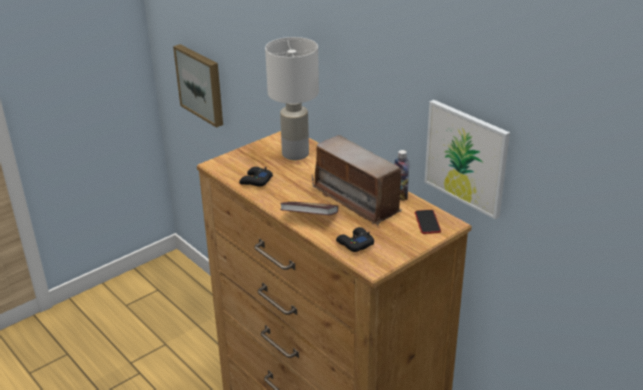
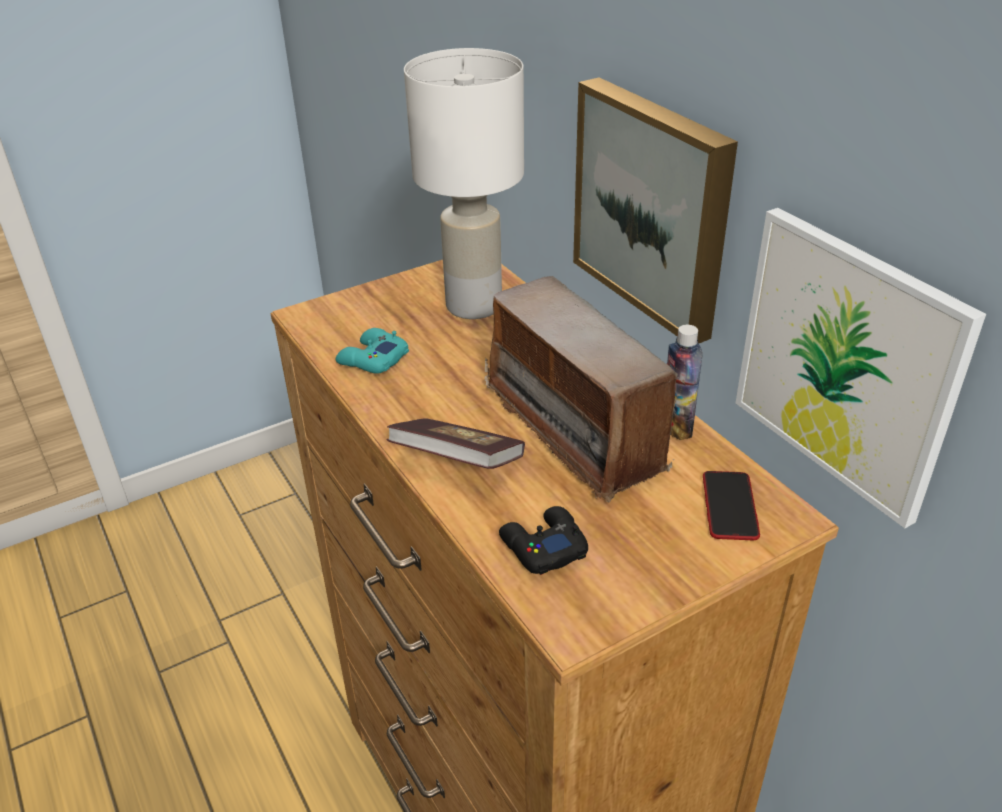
camera: 10 degrees right, 5 degrees up
picture [173,44,223,128] -> picture moved to [573,77,738,344]
black game controller [239,167,273,187] -> turquoise game controller [335,328,409,374]

